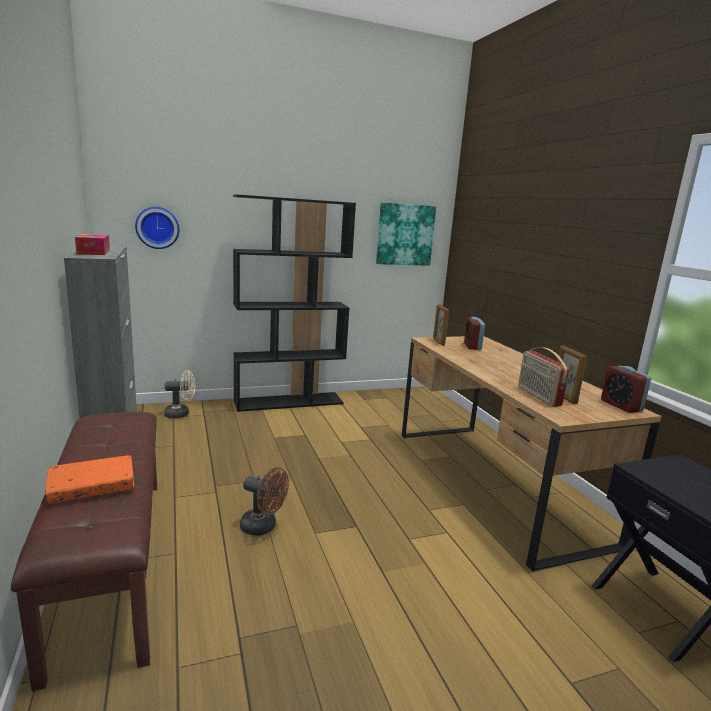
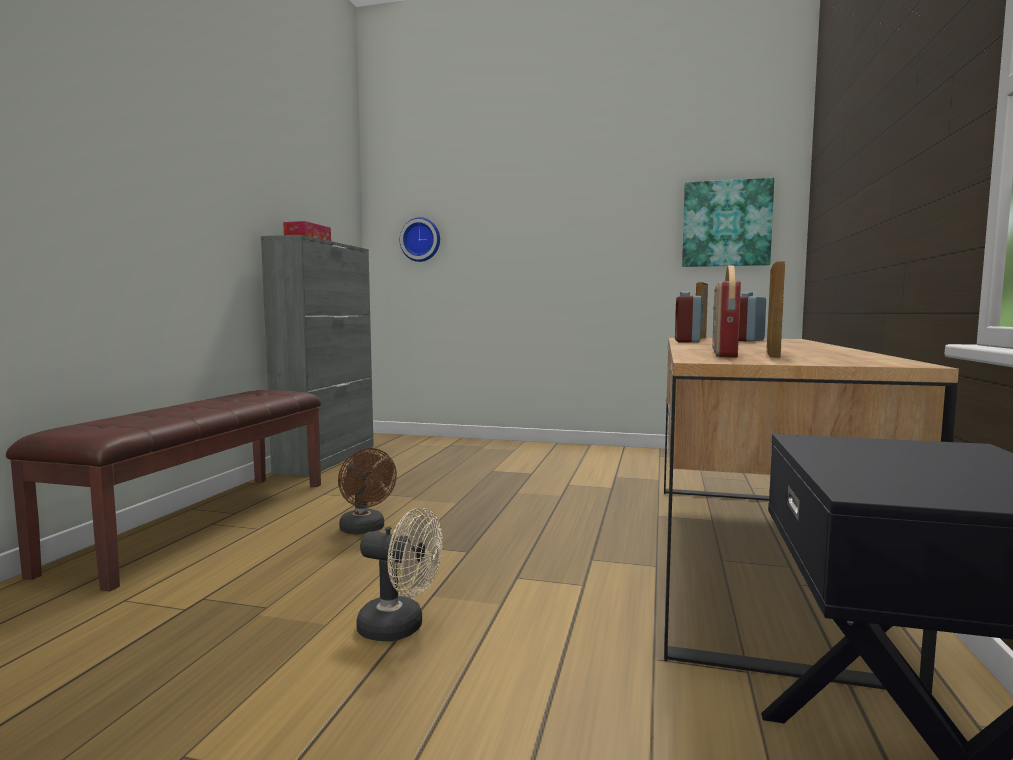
camera: 35 degrees right, 10 degrees down
orange book [45,455,134,504] -> none
beige fan [164,370,196,418] -> beige fan moved to [356,508,443,641]
black bookcase [233,195,356,412] -> none
alarm clock [601,366,651,413] -> alarm clock moved to [675,291,702,343]

